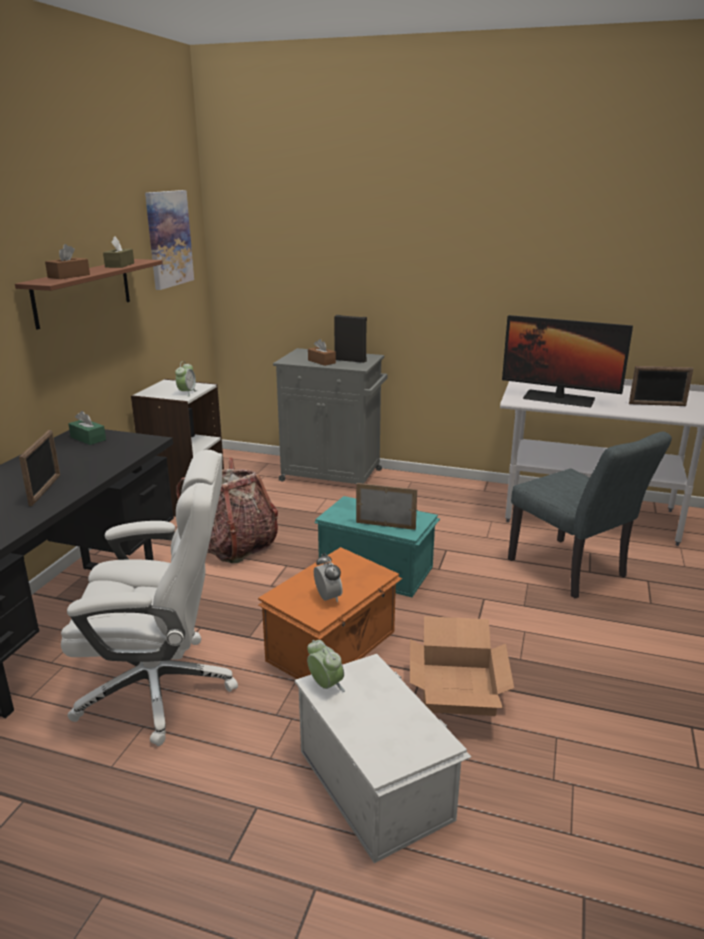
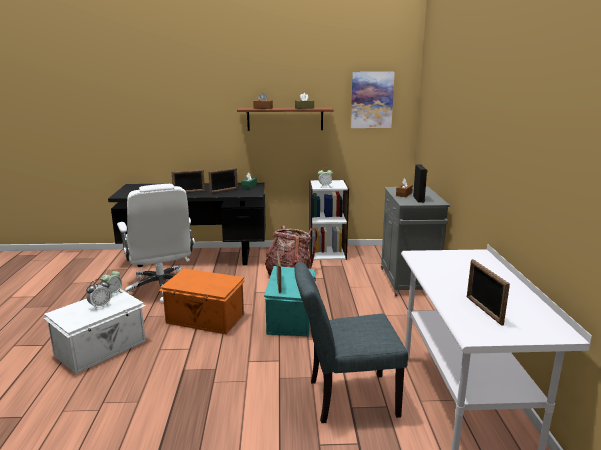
camera: 70 degrees right, 5 degrees down
alarm clock [314,553,343,602] -> alarm clock moved to [86,279,111,309]
cardboard box [410,616,514,716] -> none
monitor [502,315,633,408] -> none
grey chair [508,432,672,598] -> grey chair turned 45 degrees clockwise [294,262,408,423]
none -> picture frame [208,168,238,194]

